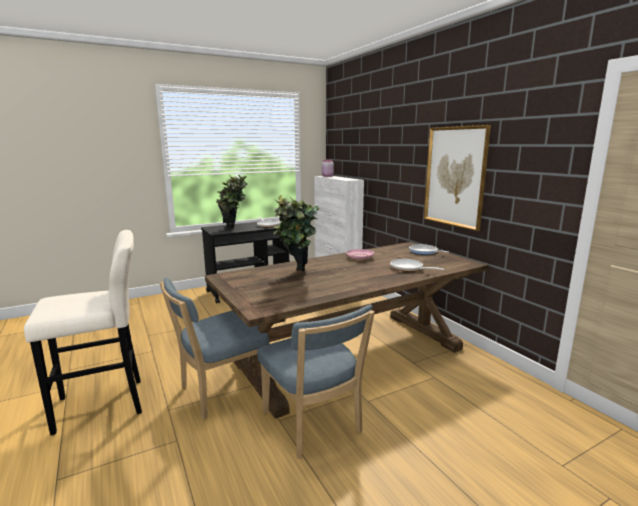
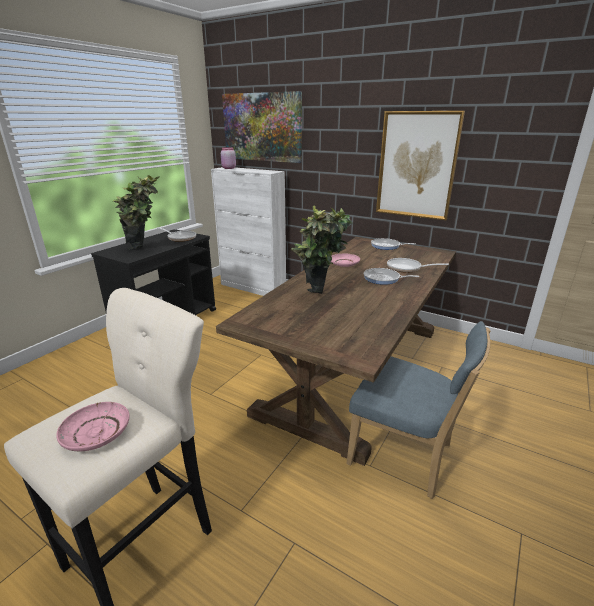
camera: 30 degrees left, 10 degrees up
blue chair [160,277,270,419] -> none
none -> pink plate [56,402,129,451]
none -> picture [222,91,302,163]
none -> frying pan [364,268,420,285]

